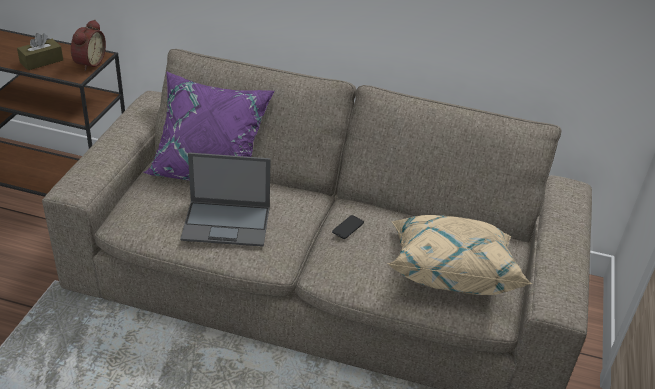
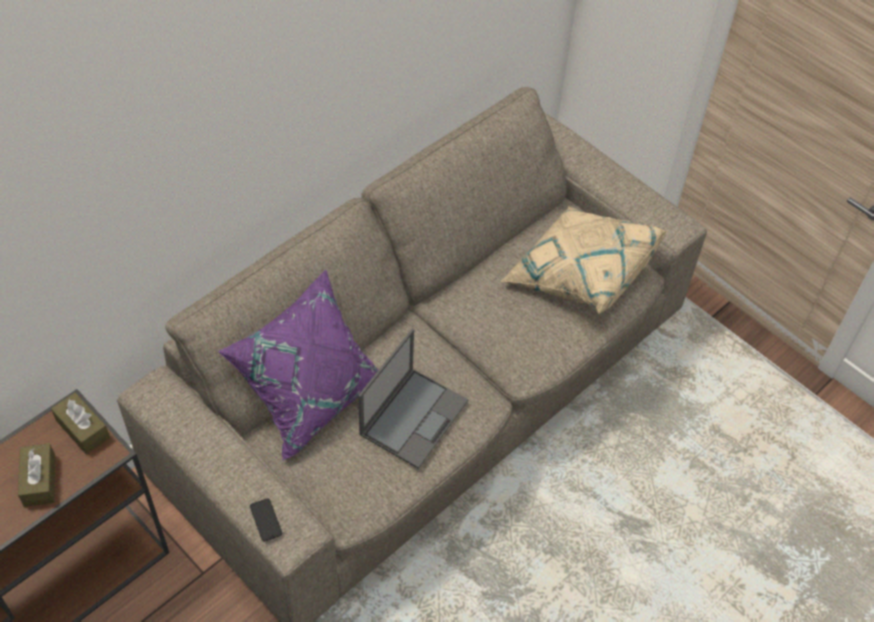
camera: 60 degrees left, 15 degrees up
alarm clock [71,20,106,71] -> brown tissue box [51,393,110,454]
phone [332,215,364,239] -> phone moved to [250,498,282,542]

